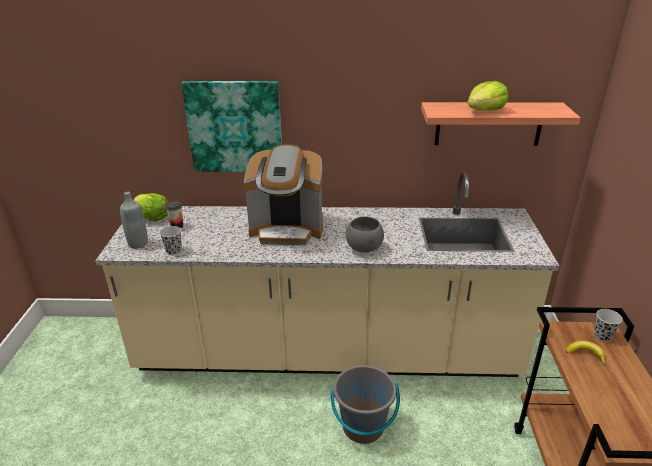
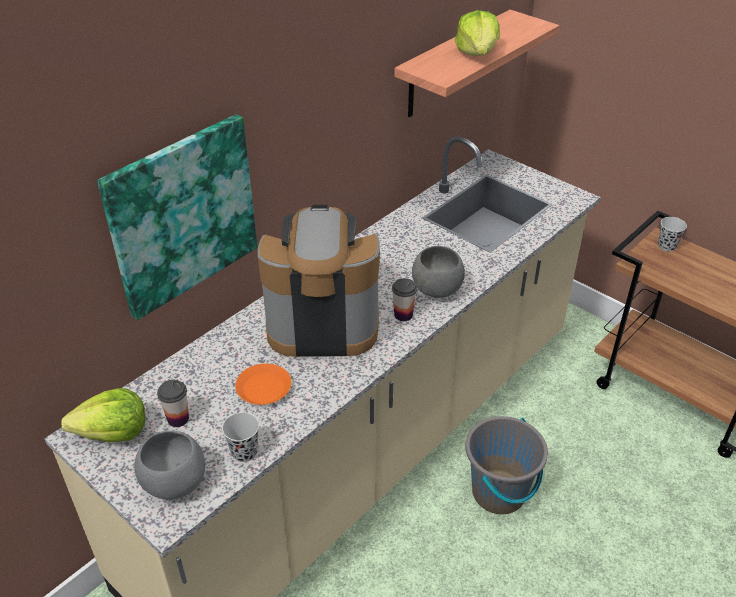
camera: 50 degrees left, 10 degrees up
grey bottle [120,192,148,249] -> grey bowl [135,431,205,499]
coffee machine [244,144,323,245] -> coffee machine turned 135 degrees counterclockwise [258,205,380,357]
banana [566,341,605,365] -> none
none -> orange plate [235,364,291,405]
none -> cup [392,278,417,321]

